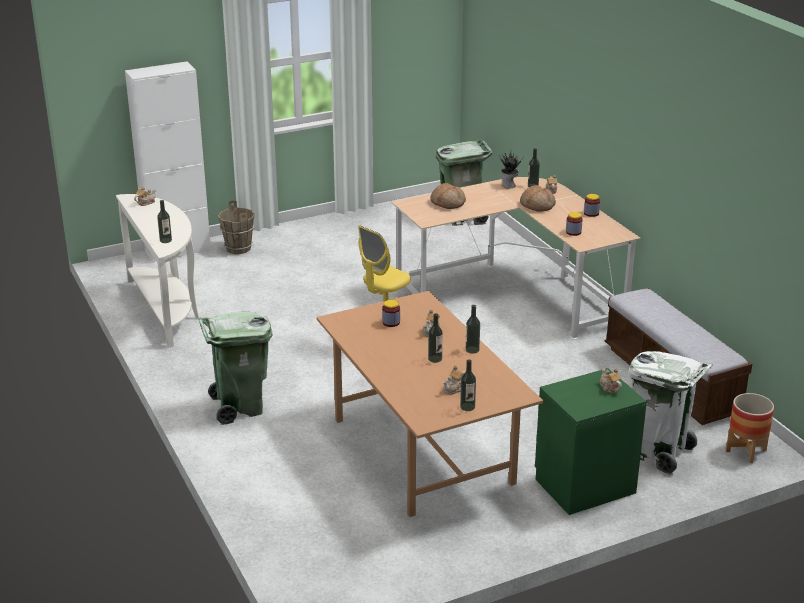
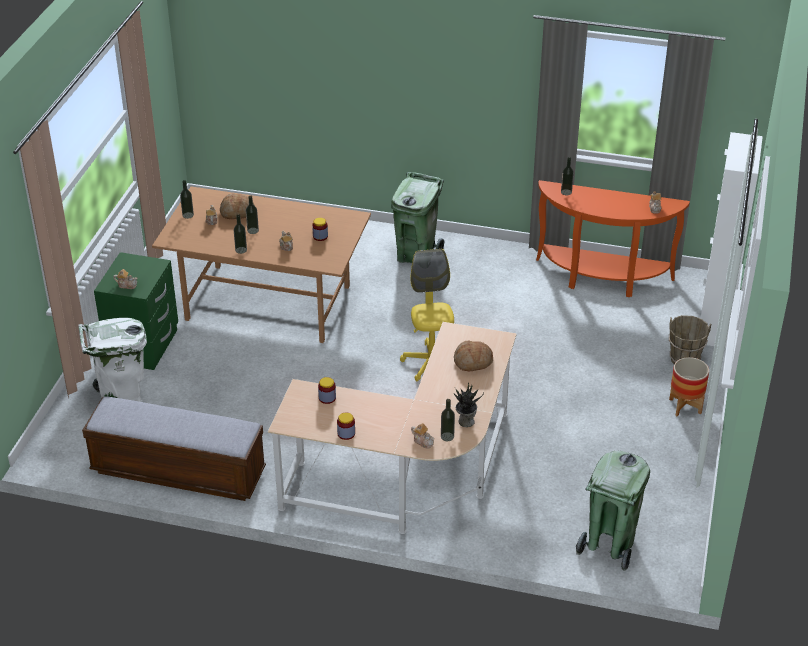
camera: 130 degrees right, 10 degrees up
white console table [116,194,199,348] -> orange console table [536,180,690,297]
bread [520,185,556,212] -> bread moved to [220,194,255,219]
planter [726,393,774,463] -> planter moved to [669,357,709,416]

